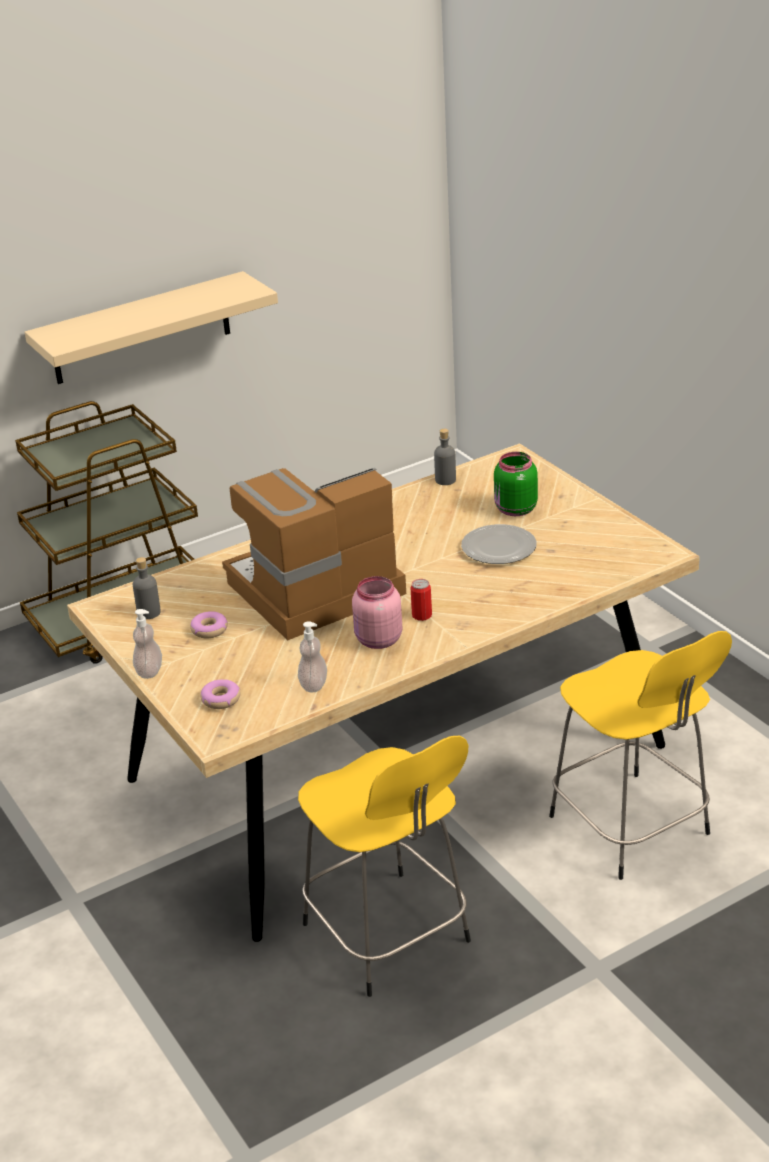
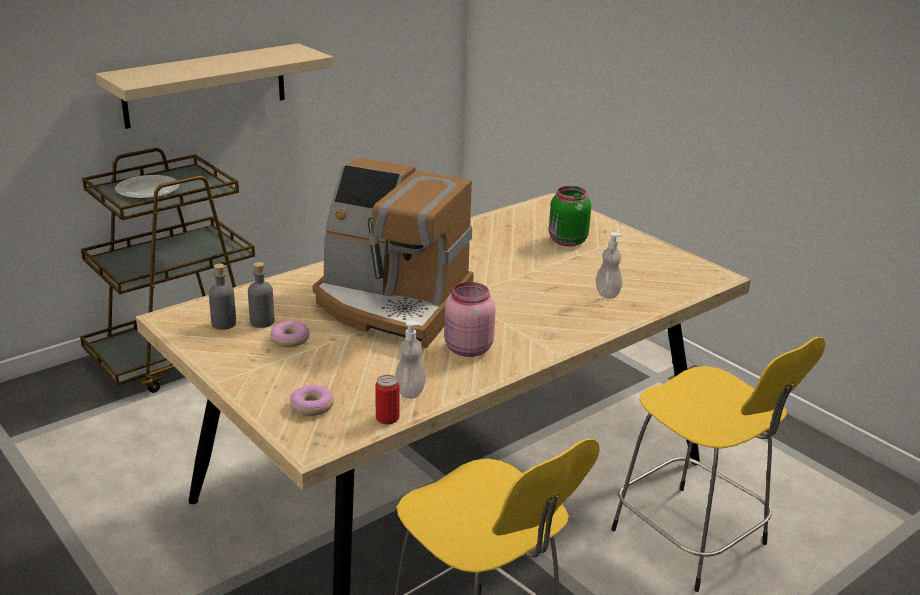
camera: 10 degrees left, 5 degrees down
soap dispenser [133,609,162,679] -> soap dispenser moved to [596,232,622,299]
coffee machine [222,468,406,640] -> coffee machine turned 120 degrees counterclockwise [313,157,474,348]
can [411,579,432,621] -> can moved to [375,375,400,424]
grey bottle [434,429,456,485] -> grey bottle moved to [248,262,274,328]
plate [461,524,537,564] -> plate moved to [115,175,180,199]

